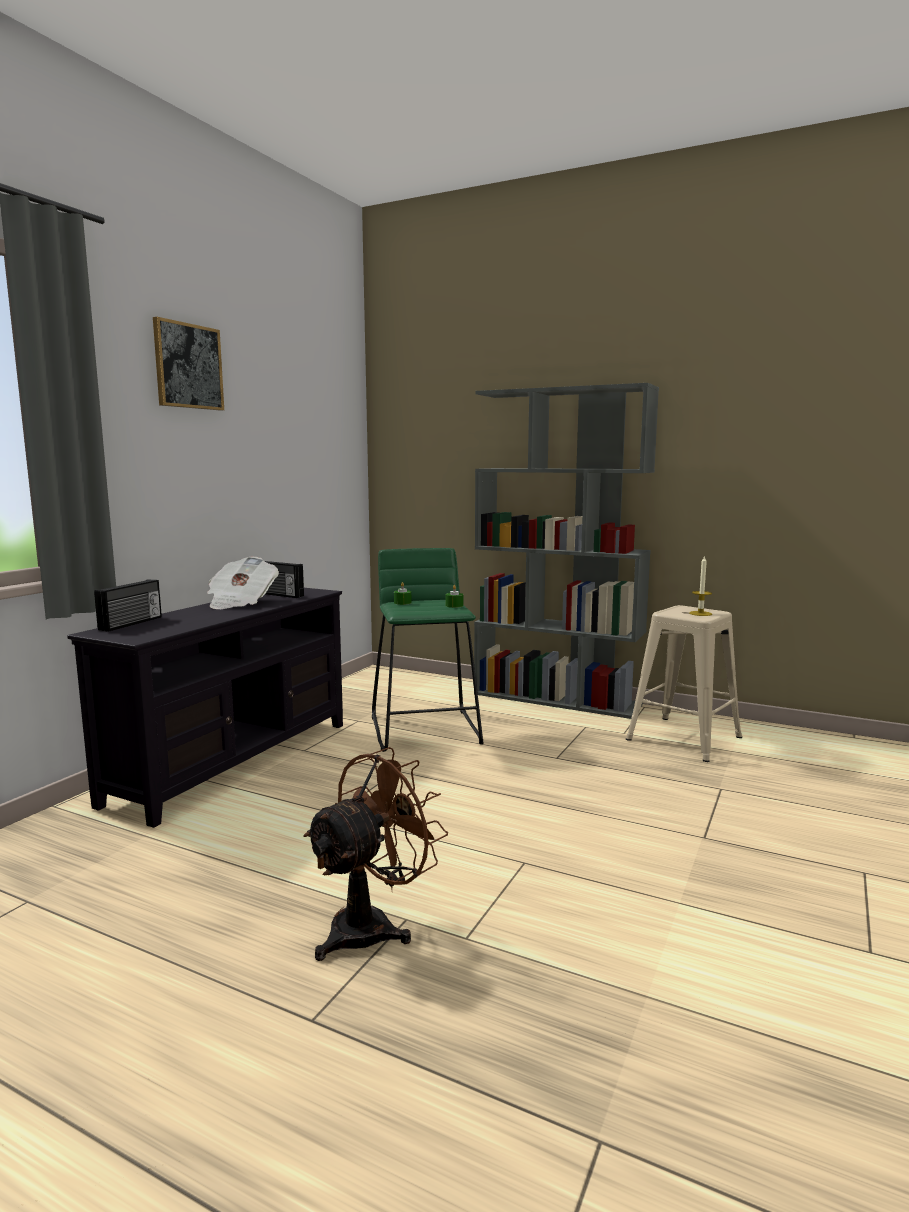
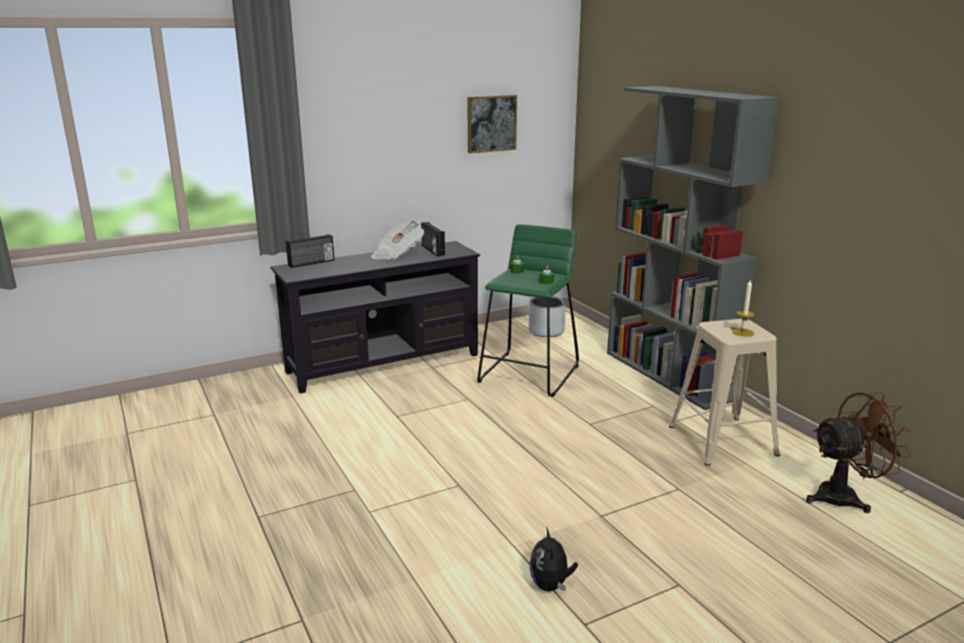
camera: 35 degrees right, 10 degrees up
picture [153,317,224,410] -> picture moved to [467,95,517,153]
brown fan [303,747,448,961] -> brown fan moved to [806,392,912,513]
none -> grey planter [529,296,566,337]
none -> plush toy [529,528,578,591]

